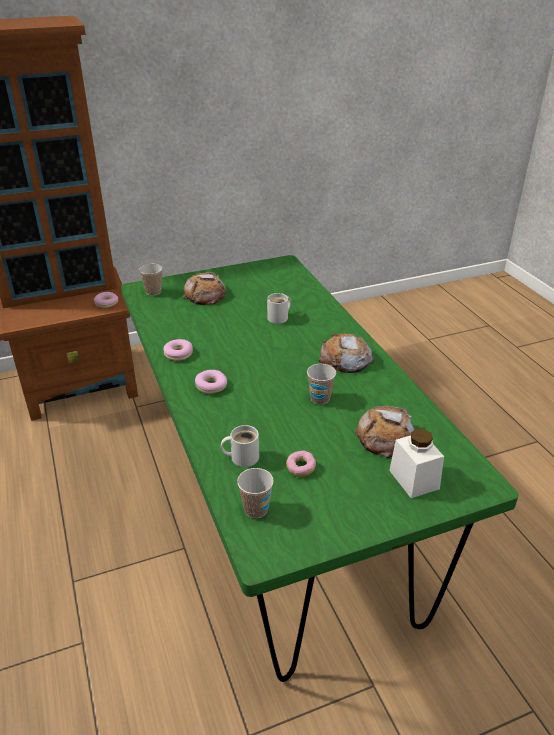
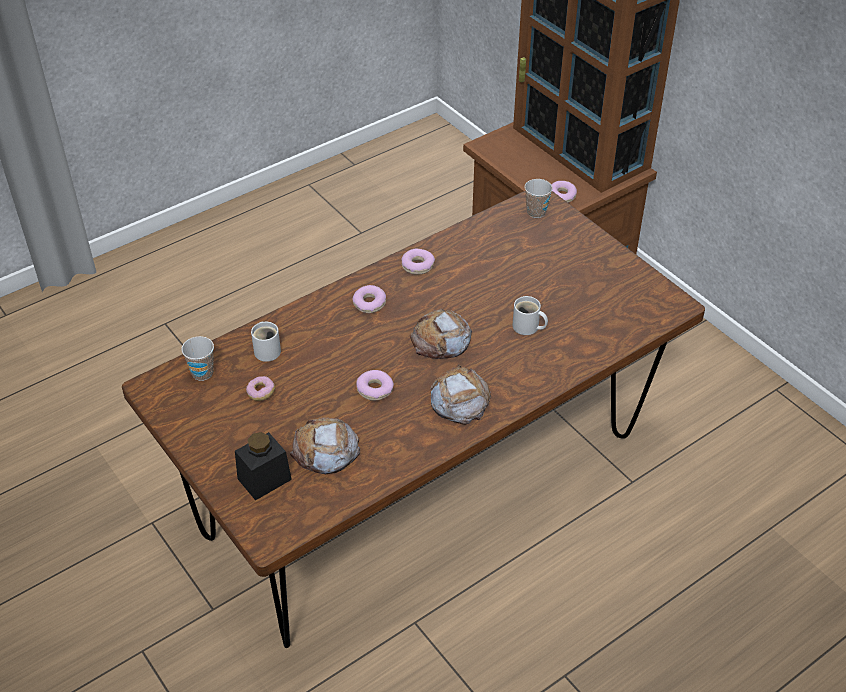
camera: 75 degrees right, 10 degrees up
green dining table [121,255,519,682] -> brown dining table [122,191,705,648]
bread [183,272,226,305] -> bread moved to [410,309,472,359]
cup [307,364,336,405] -> donut [356,370,394,401]
white jar [389,429,444,498] -> black jar [235,432,292,500]

